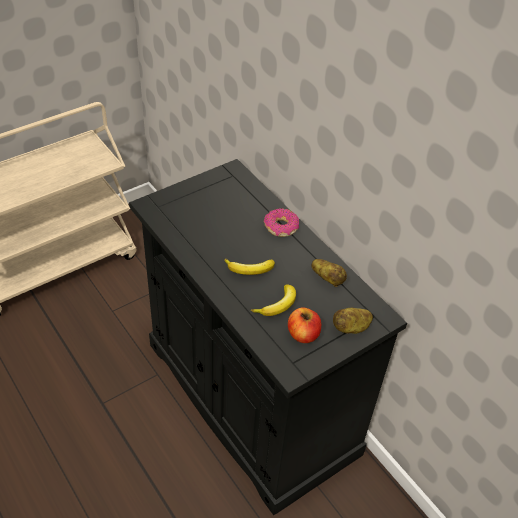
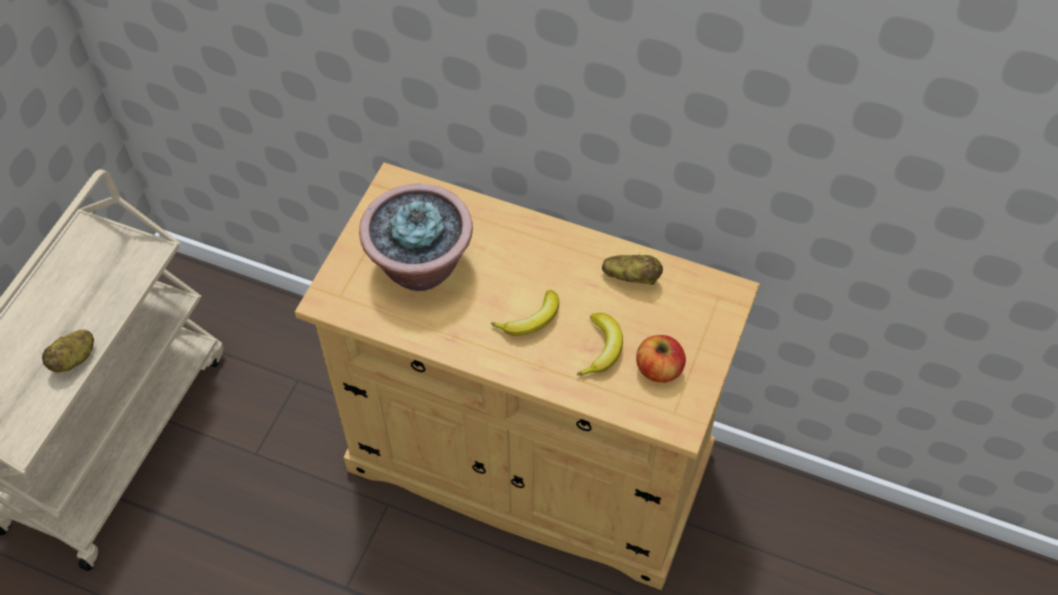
camera: 30 degrees left, 10 degrees up
black cabinet [129,159,407,515] -> beige cabinet [295,163,760,590]
donut [264,208,299,237] -> none
potato [333,307,373,334] -> potato moved to [42,330,94,372]
none -> potted plant [359,184,473,291]

